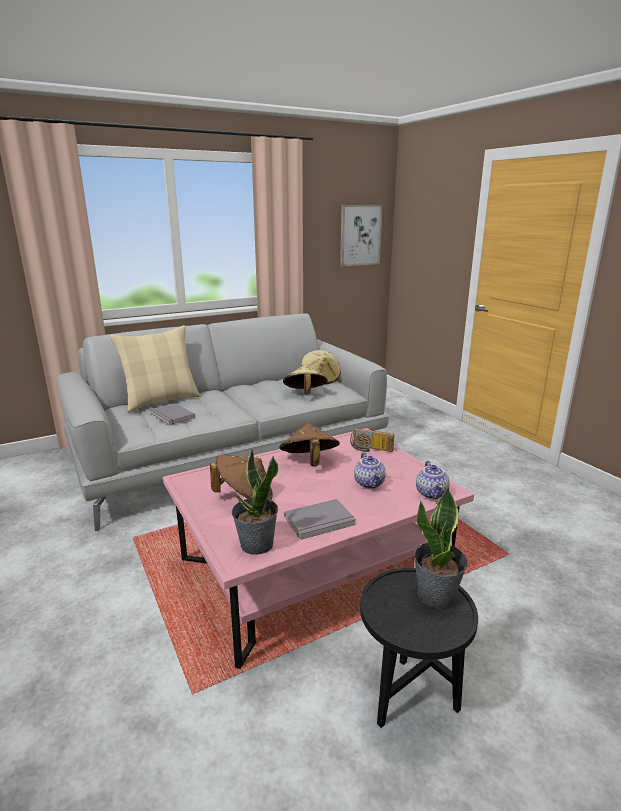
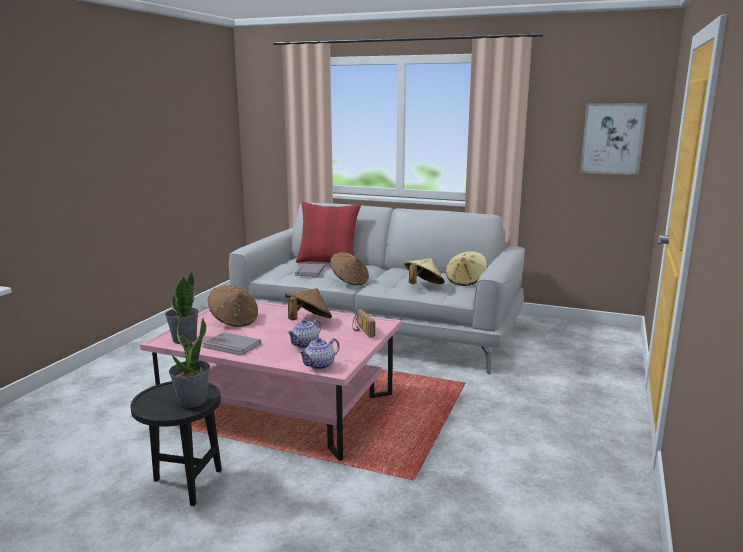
camera: 50 degrees right, 5 degrees down
beige pillow [110,325,200,412] -> red pillow [296,201,361,263]
none -> brown hat [330,252,369,285]

